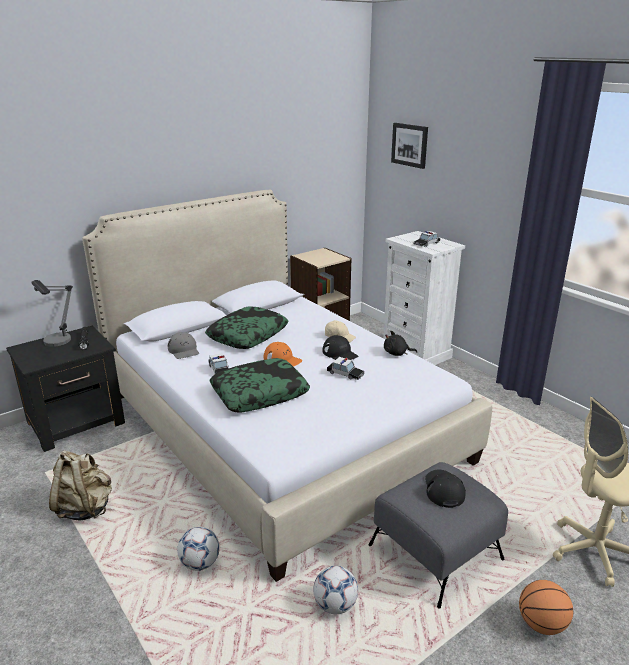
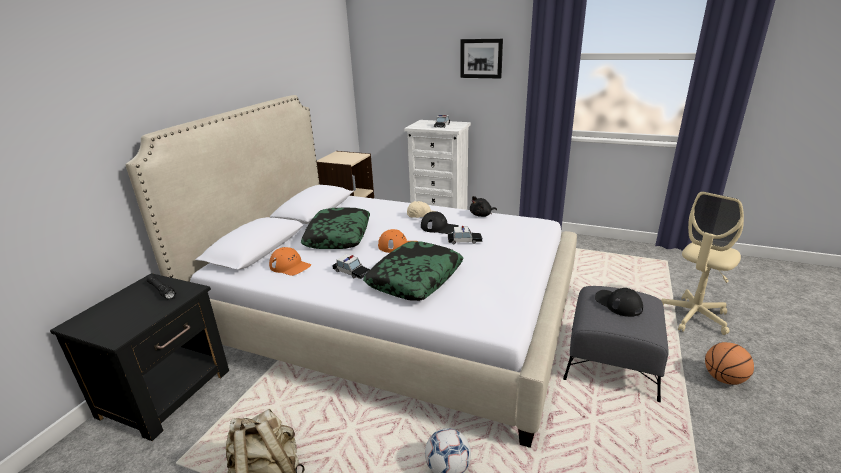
camera: 30 degrees left, 0 degrees up
table lamp [31,280,73,347] -> none
grey cap [168,332,199,359] -> orange cap [269,247,311,276]
football [313,566,358,614] -> none
picture [391,123,428,169] -> picture moved to [460,39,503,79]

